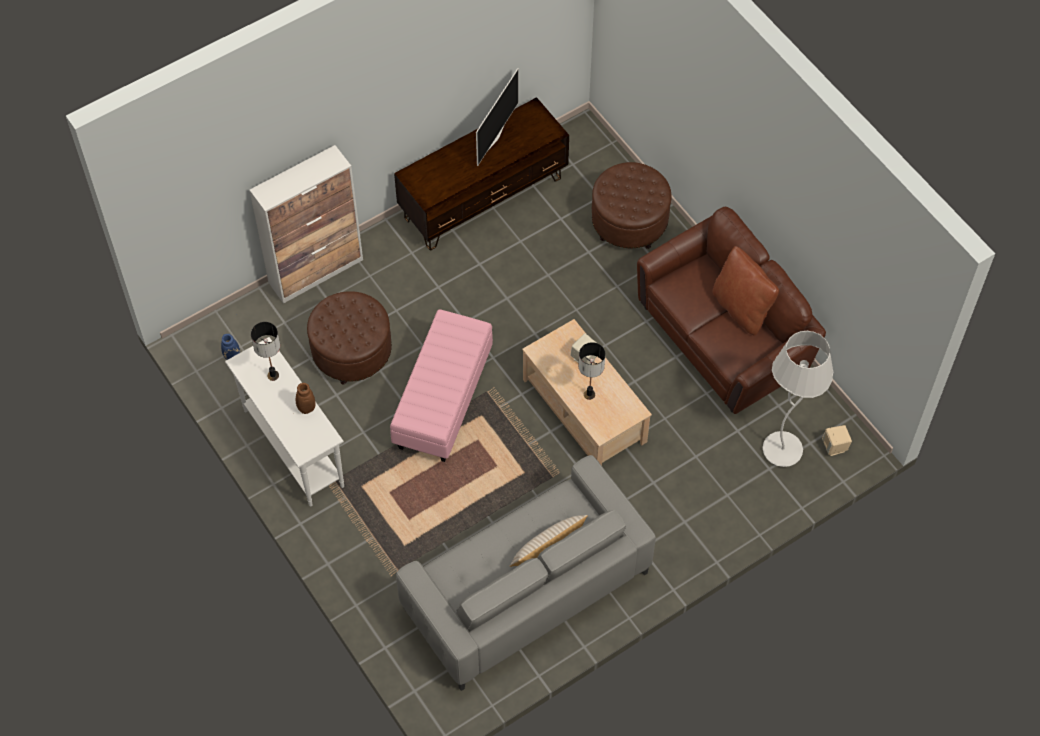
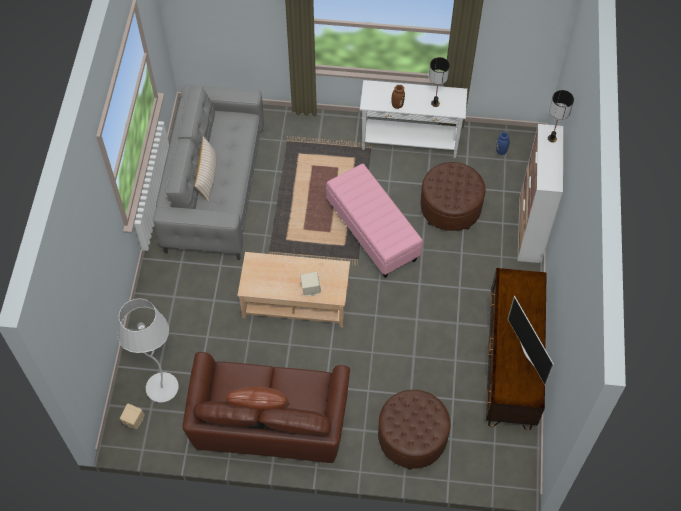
camera: 130 degrees right, 0 degrees up
table lamp [578,342,605,400] -> table lamp moved to [548,90,574,143]

